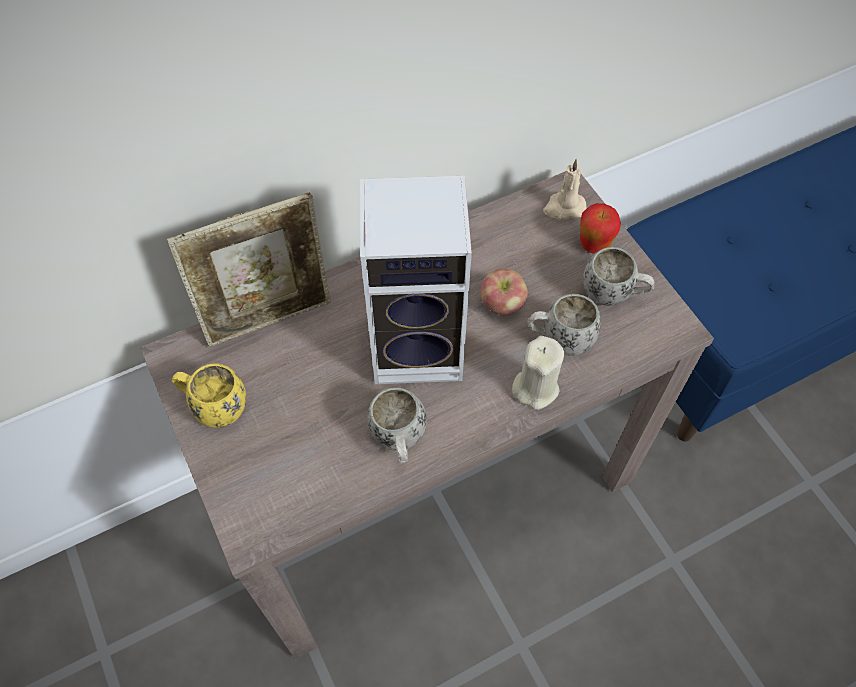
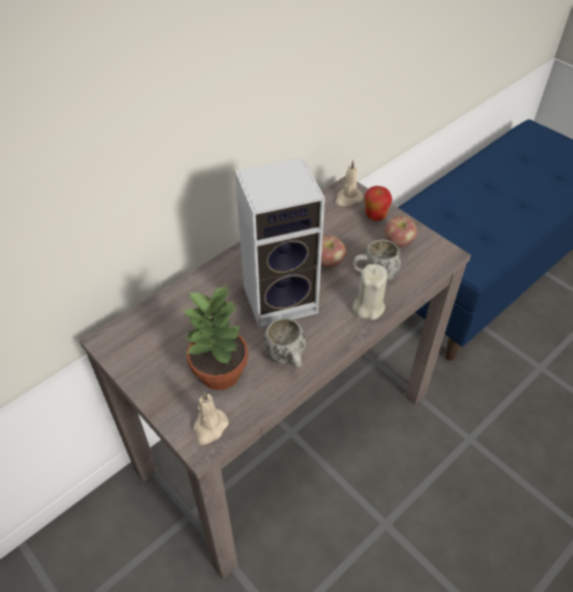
camera: 15 degrees left, 10 degrees down
picture frame [167,192,331,347] -> none
yellow mug [172,364,246,428] -> none
white mug [583,247,655,306] -> apple [385,216,417,247]
none -> potted plant [182,285,248,390]
none -> beige candle [193,392,229,445]

